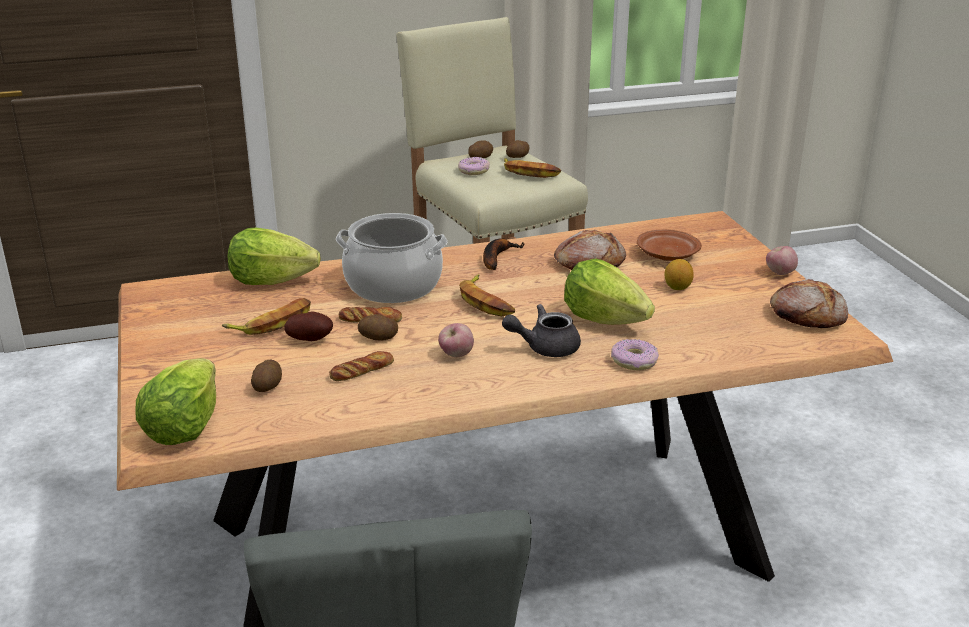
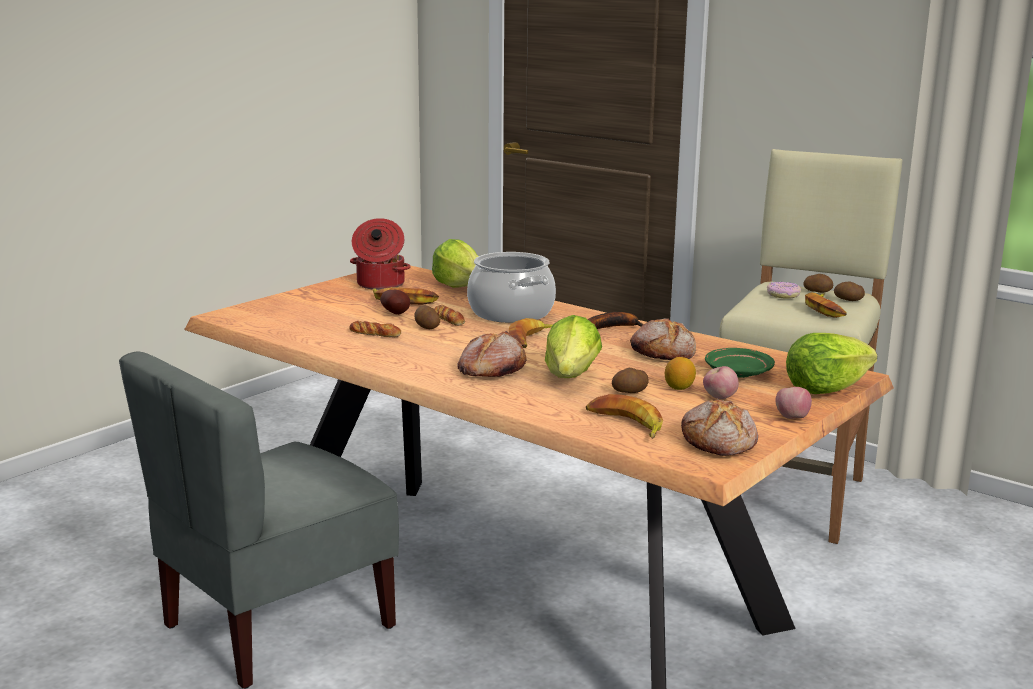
camera: 55 degrees right, 10 degrees down
lettuce [135,358,216,445] -> lettuce moved to [786,333,877,394]
potato [251,360,282,392] -> potato moved to [612,368,649,393]
apple [438,323,474,357] -> apple moved to [703,366,739,399]
grey teapot [502,304,581,357] -> bread [457,331,527,377]
donut [611,339,659,371] -> none
brown plate [637,230,702,261] -> green plate [705,348,775,378]
none -> cooking pot [350,218,411,290]
none -> banana [586,394,663,439]

